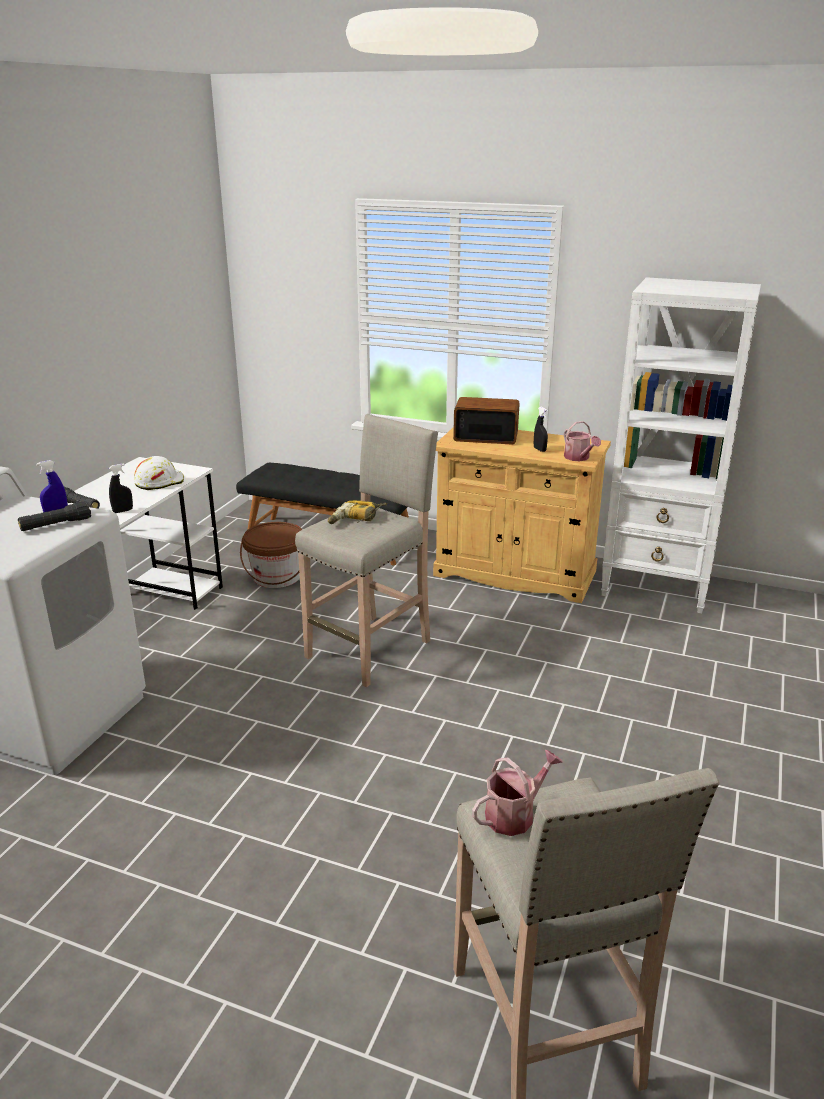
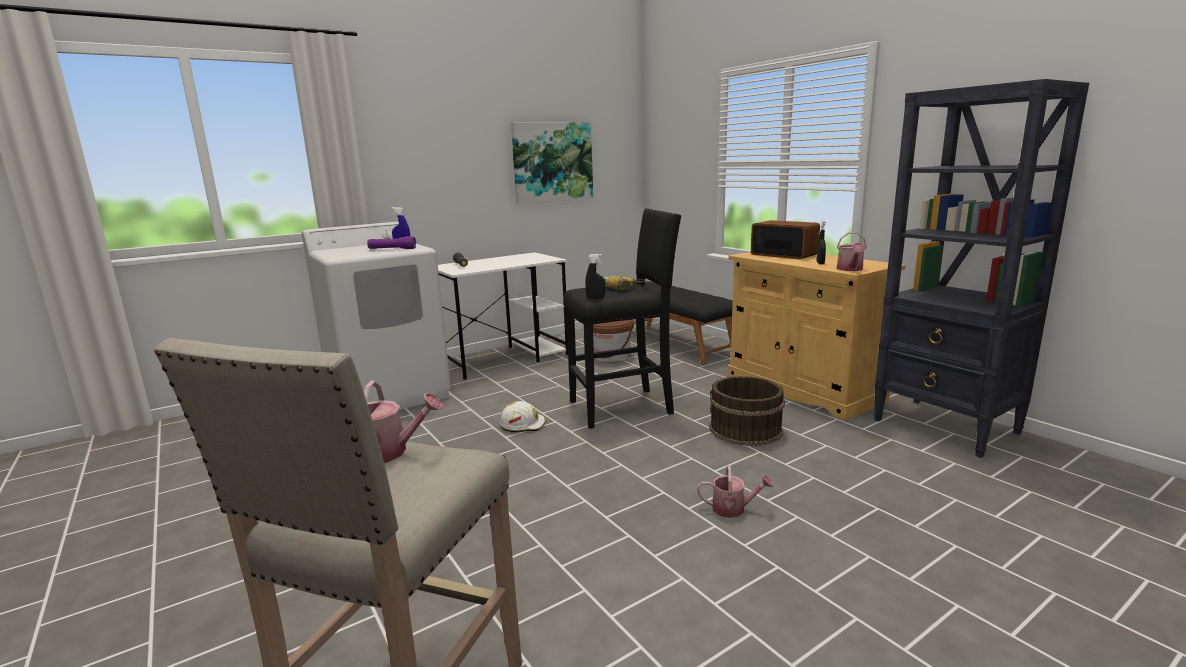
camera: 35 degrees right, 10 degrees down
black flashlight [18,501,91,531] -> purple flashlight [367,236,416,249]
black spray bottle [109,464,133,513] -> black spray bottle moved to [586,254,605,299]
white hard hat [134,456,184,490] -> white hard hat moved to [500,401,545,432]
beige stool [295,414,438,687] -> black stool [564,208,681,429]
white bookcase [601,277,761,614] -> black bookcase [873,79,1089,458]
none -> picture [511,122,593,204]
none -> watering can [697,465,774,518]
none -> brown bucket [709,376,785,446]

